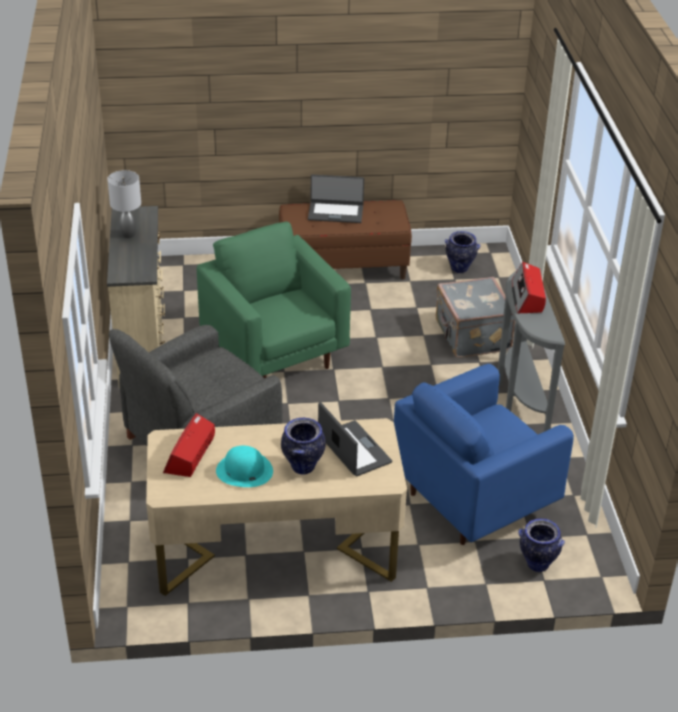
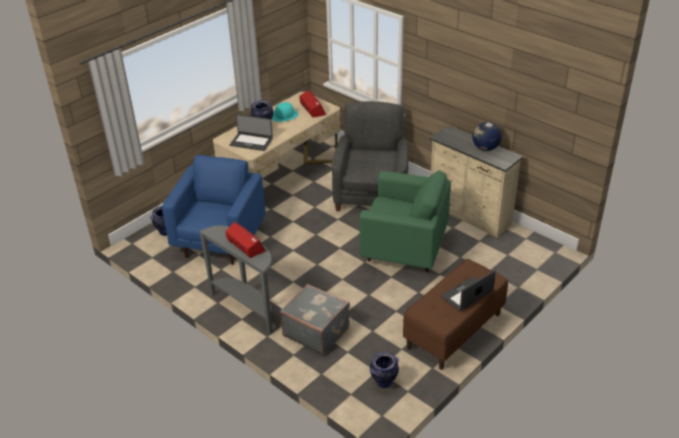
camera: 140 degrees right, 0 degrees up
grey table lamp [107,170,141,238] -> globe [472,122,501,151]

